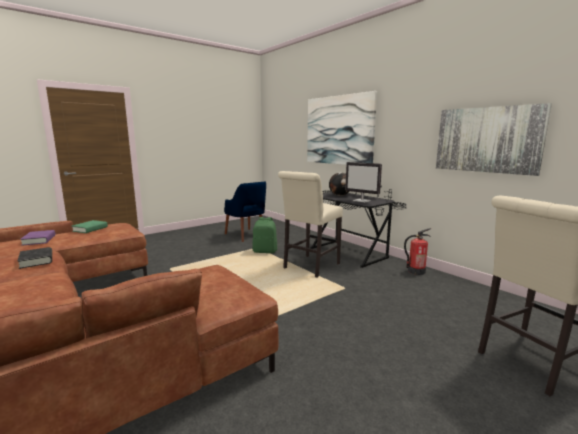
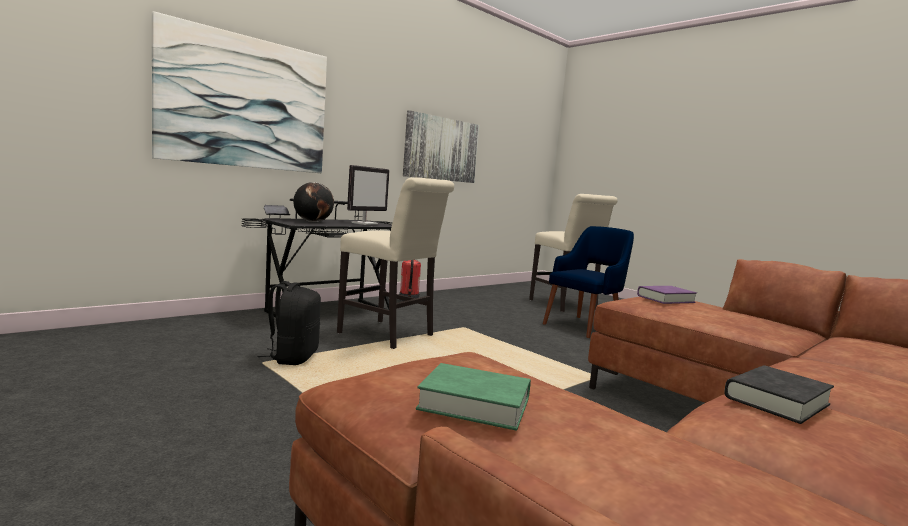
camera: 95 degrees left, 5 degrees down
purple book [20,230,56,246] -> purple book moved to [637,286,697,304]
blue armchair [224,182,266,242] -> blue armchair moved to [543,226,634,338]
green backpack [252,217,277,253] -> black backpack [258,281,321,365]

